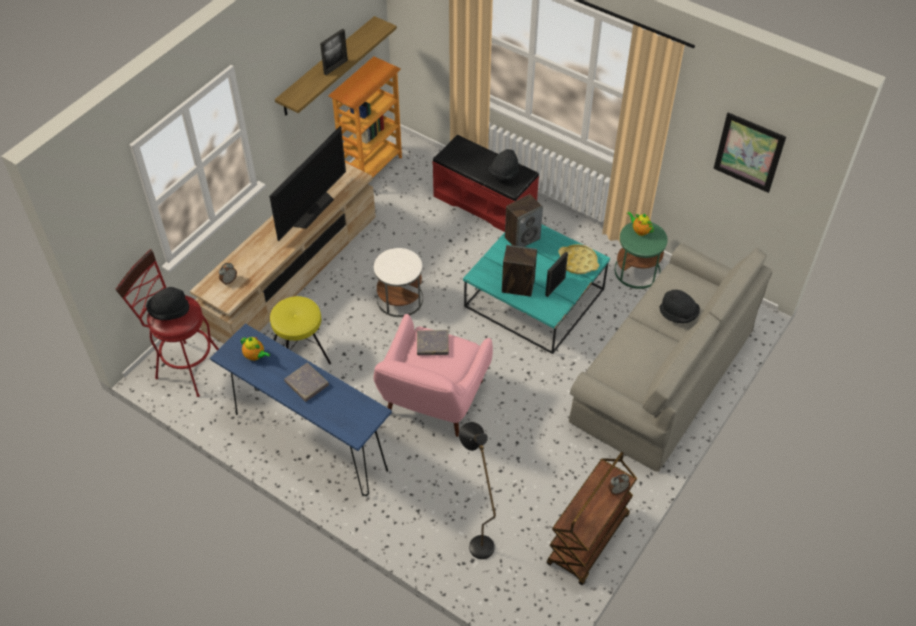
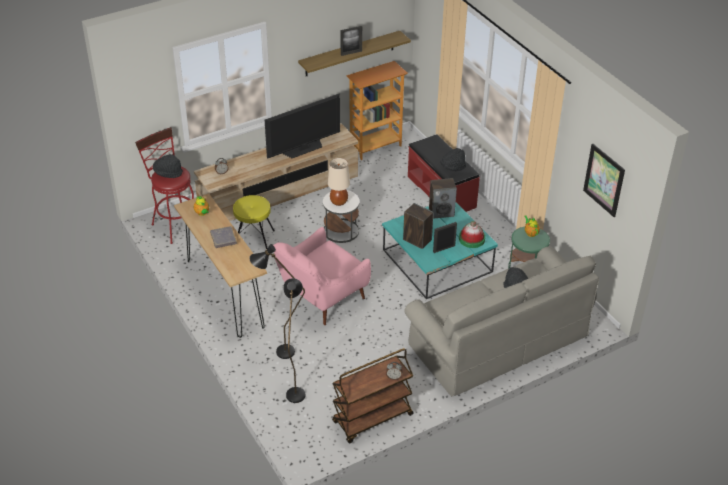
camera: 25 degrees right, 10 degrees down
blue console table [210,324,392,496] -> brown console table [174,194,267,338]
grey book [417,330,449,355] -> none
yellow tray [558,244,599,274] -> hat [459,221,485,248]
none -> black floor lamp [249,244,305,359]
none -> beige table lamp [328,158,350,206]

